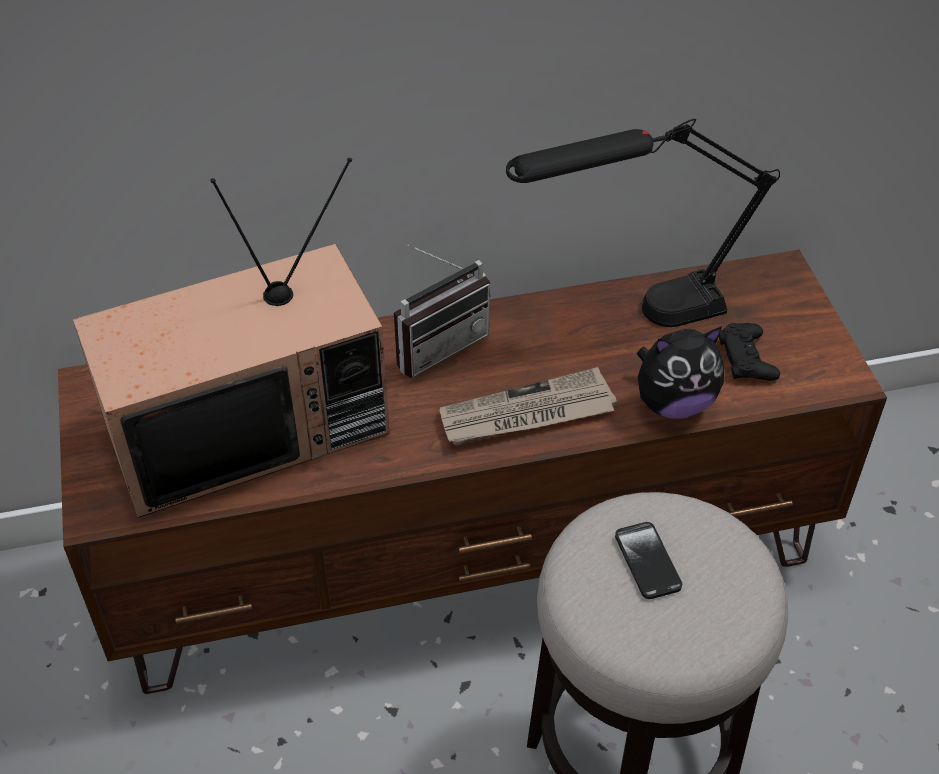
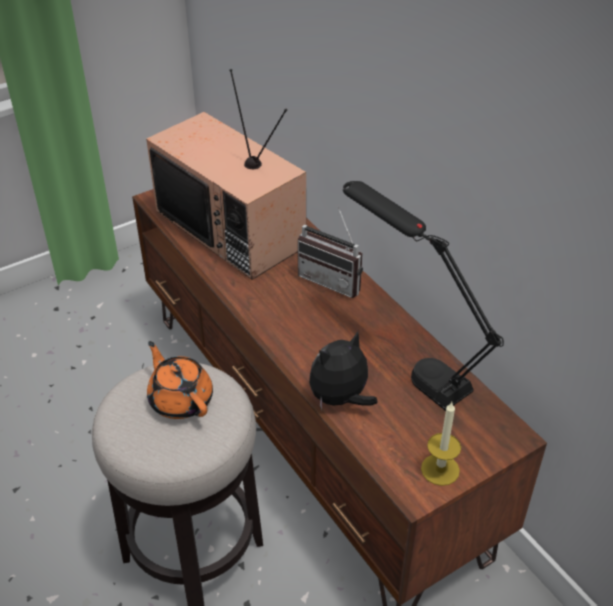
camera: 70 degrees right, 5 degrees down
newspaper [439,367,617,445] -> none
phone [615,522,682,599] -> orange teapot [147,341,213,419]
plush toy [637,326,724,419] -> plush toy turned 90 degrees clockwise [309,331,377,411]
black game controller [718,323,780,381] -> none
none -> candle [421,402,461,486]

